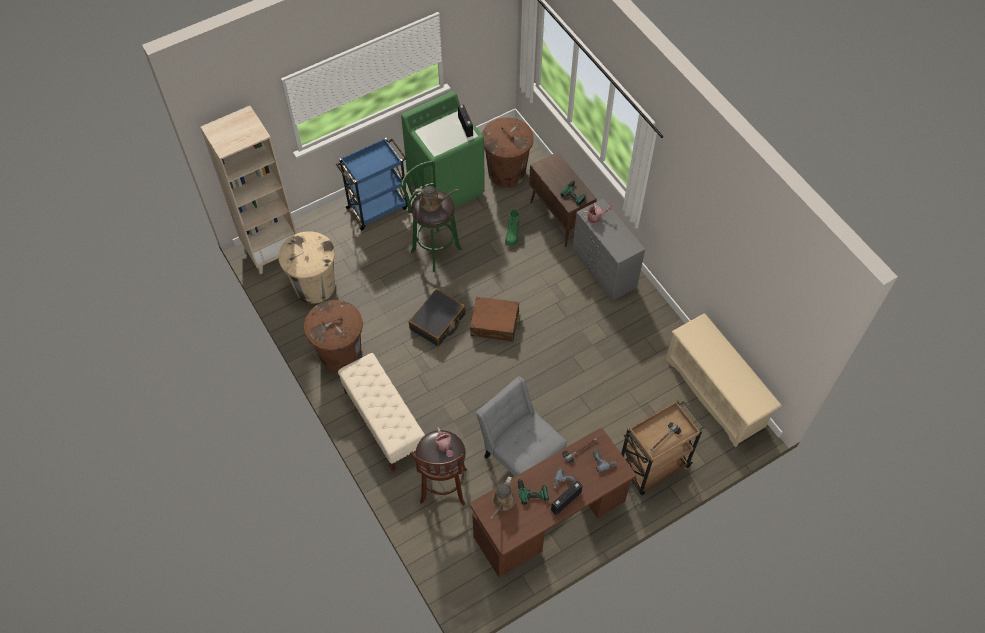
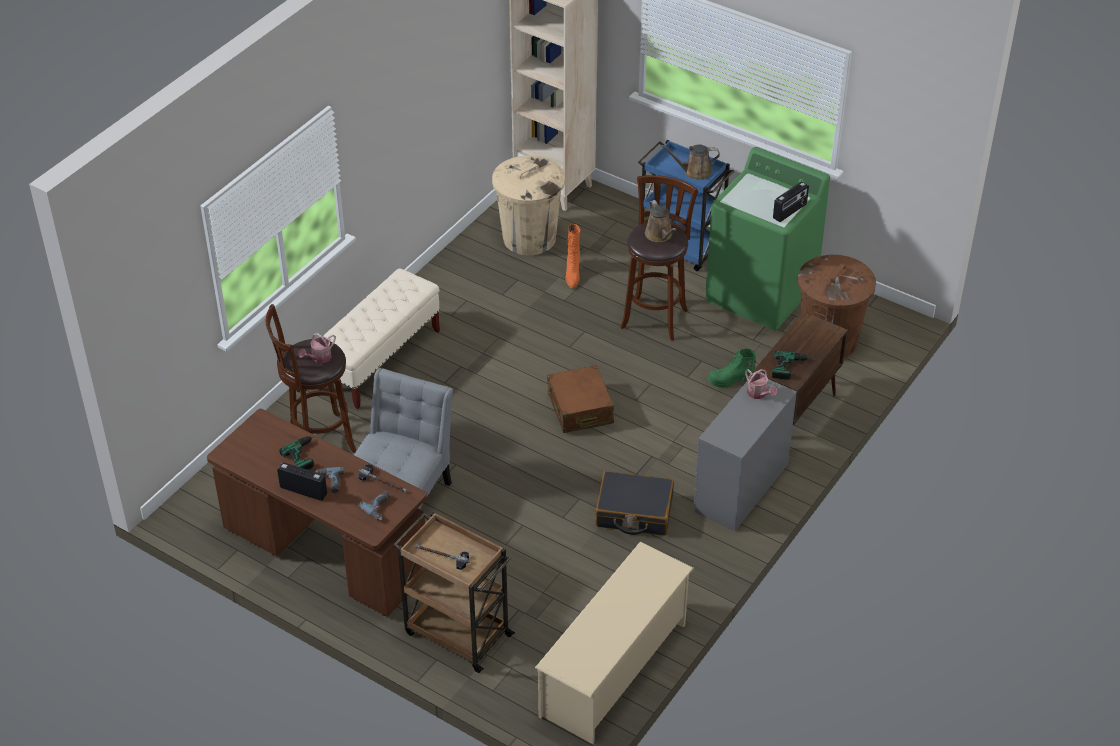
camera: 65 degrees right, 15 degrees down
brown trash can [304,300,363,373] -> none
green stool [401,160,462,272] -> brown stool [620,175,698,341]
black suitcase [408,289,466,346] -> black suitcase moved to [595,471,674,536]
brown watering can [490,476,516,520] -> brown watering can moved to [661,144,720,180]
none -> orange boot [566,224,580,288]

